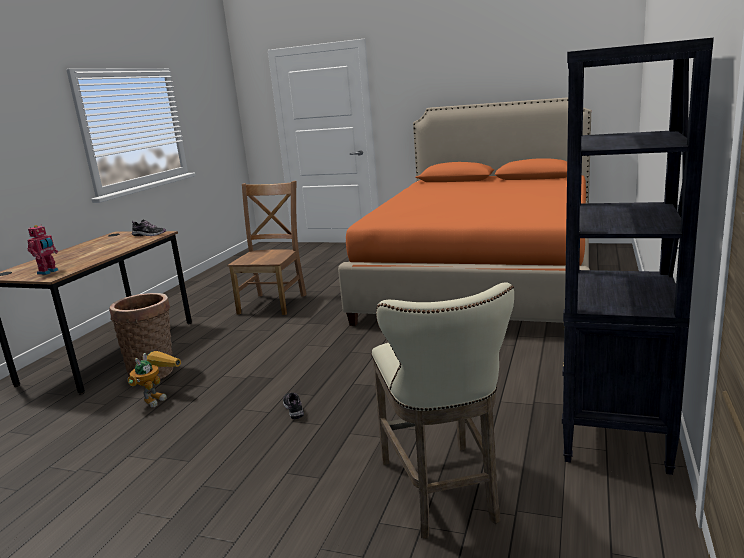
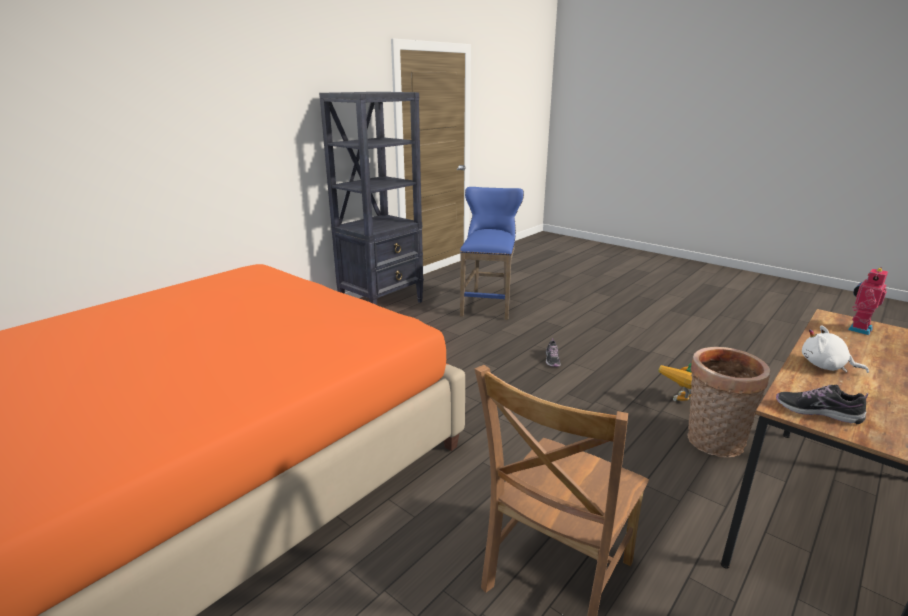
camera: 160 degrees left, 5 degrees up
beige stool [371,282,514,539] -> blue stool [460,187,524,320]
none -> white plush toy [802,325,869,373]

